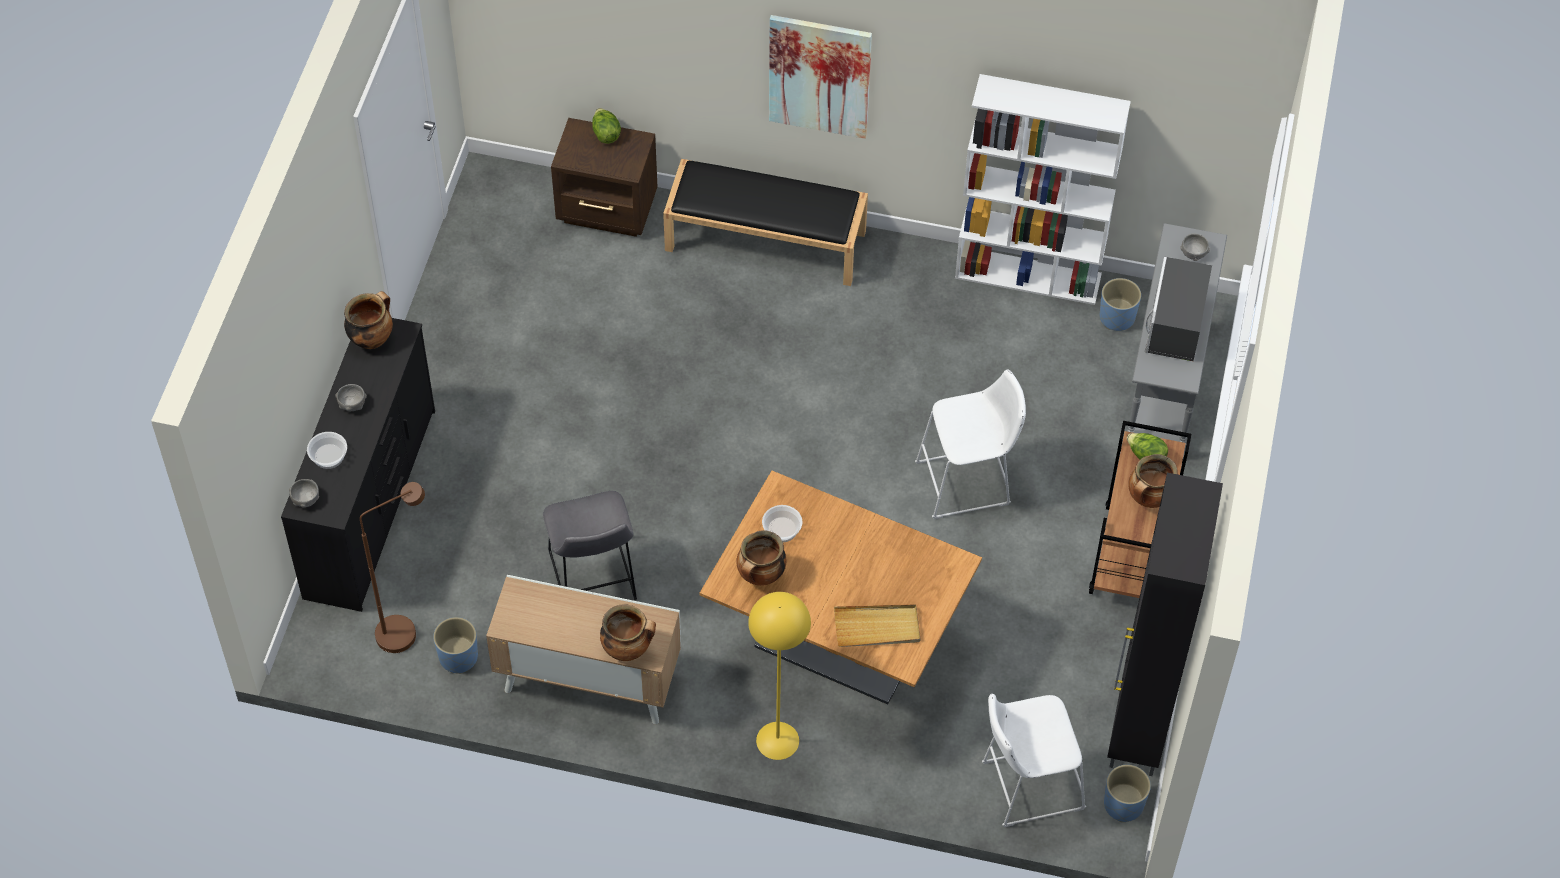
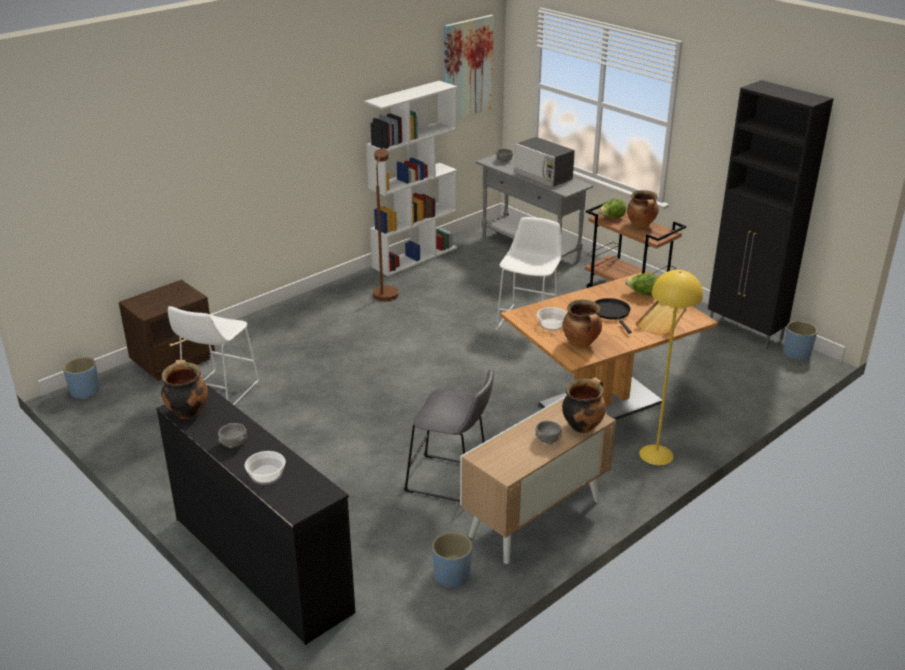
camera: 55 degrees left, 25 degrees down
grey bowl [289,479,319,508] -> grey bowl moved to [535,421,562,445]
brown floor lamp [360,482,425,653] -> brown floor lamp moved to [373,149,398,301]
lettuce [592,108,621,144] -> lettuce moved to [625,273,658,295]
black bench [663,159,868,286] -> none
picture [769,15,872,139] -> picture moved to [444,15,494,119]
white stool [982,694,1086,827] -> white stool moved to [168,306,260,406]
blue planter [1100,278,1141,331] -> blue planter moved to [63,357,100,399]
none -> black frying pan [595,298,632,333]

